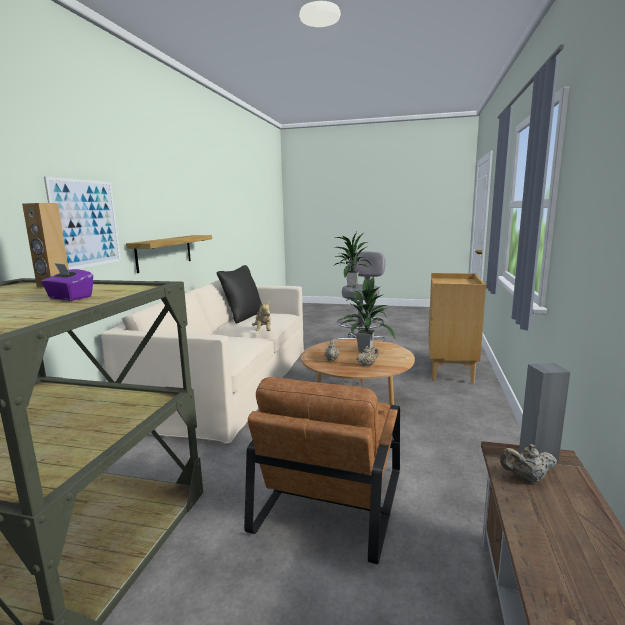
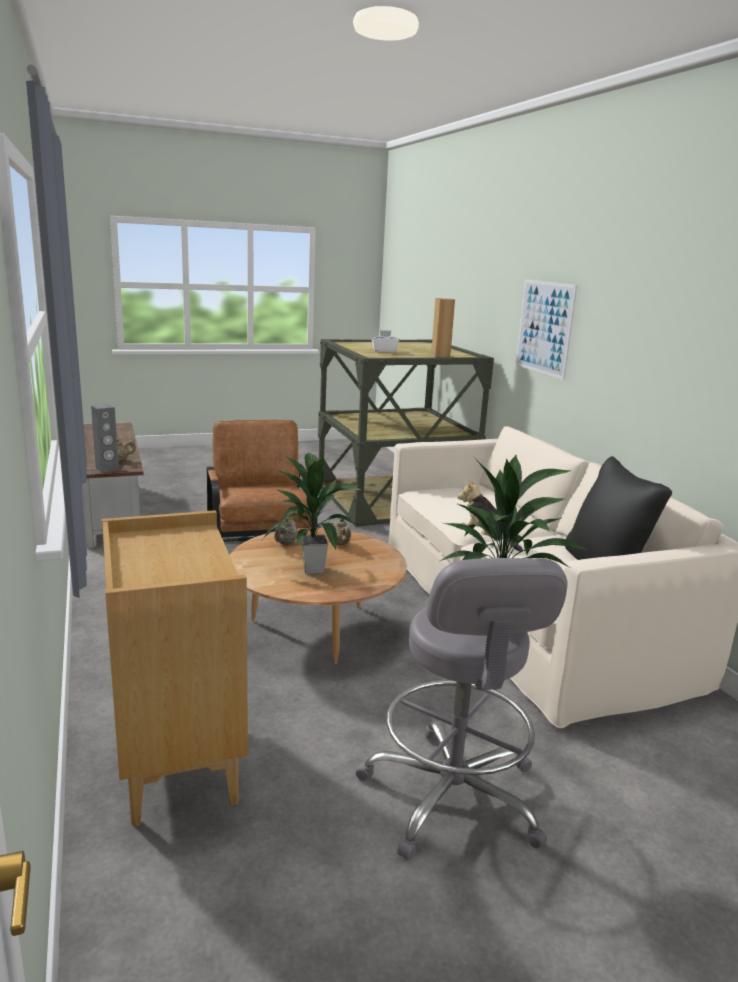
camera: 145 degrees right, 5 degrees up
purple tissue box [41,263,93,301] -> white tissue box [372,330,399,353]
shelf [126,235,212,273] -> none

